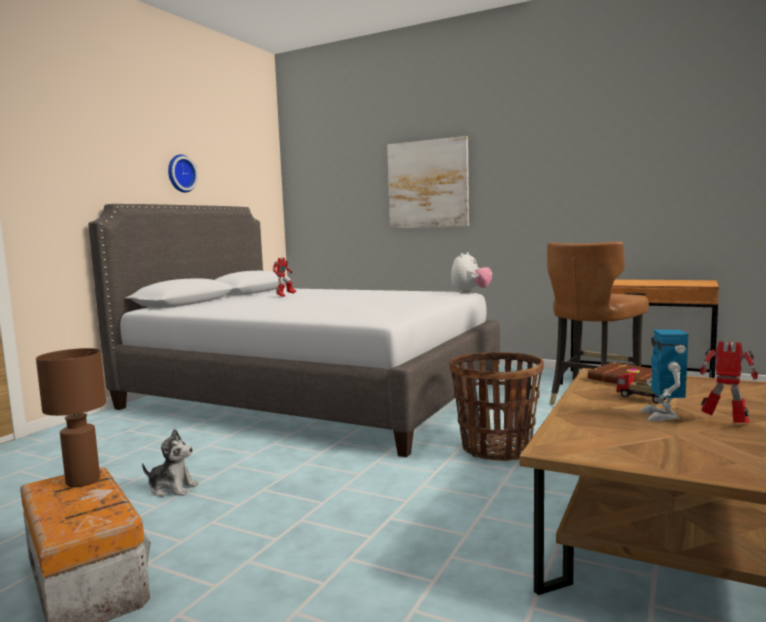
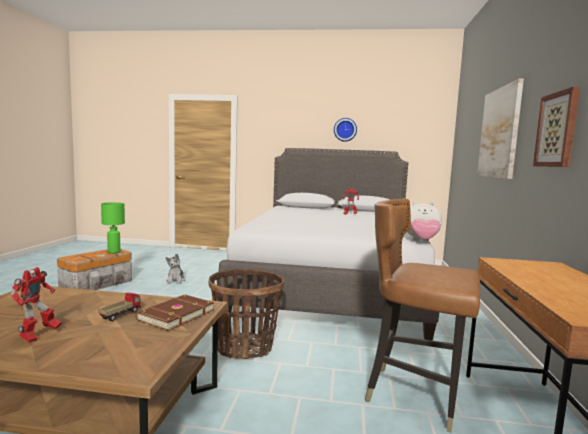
camera: 70 degrees right, 0 degrees up
brown table lamp [36,348,106,487] -> green table lamp [101,202,125,253]
toy robot [640,330,688,421] -> none
none -> picture [533,87,580,167]

